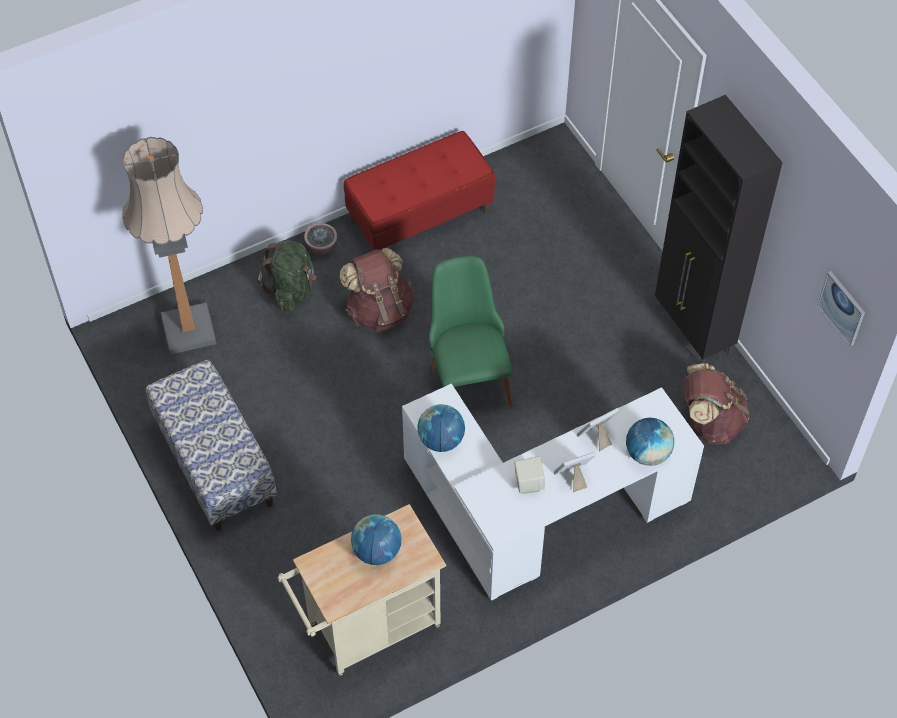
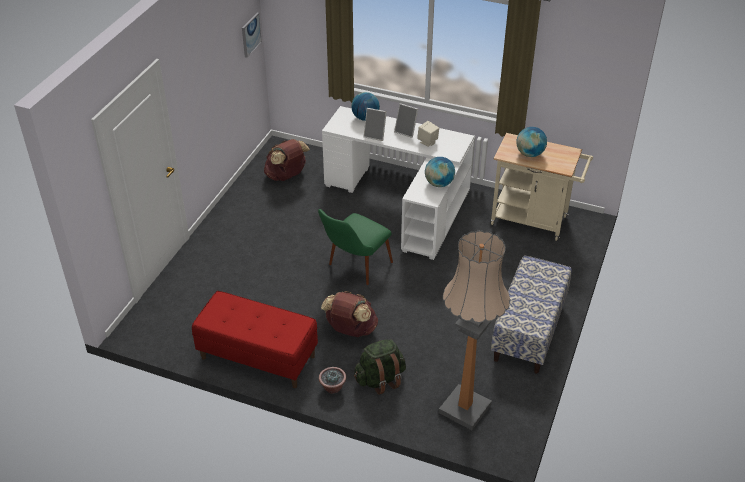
camera: 130 degrees left, 15 degrees down
black cabinet [655,95,783,364] -> none

